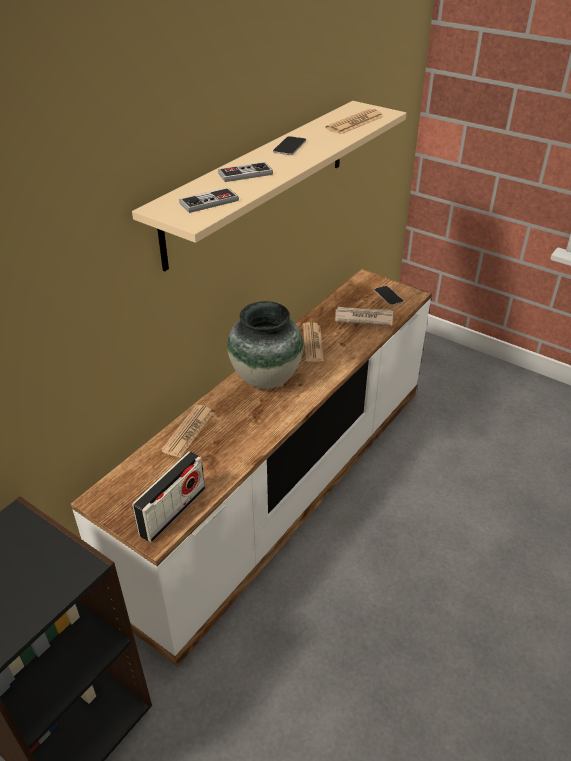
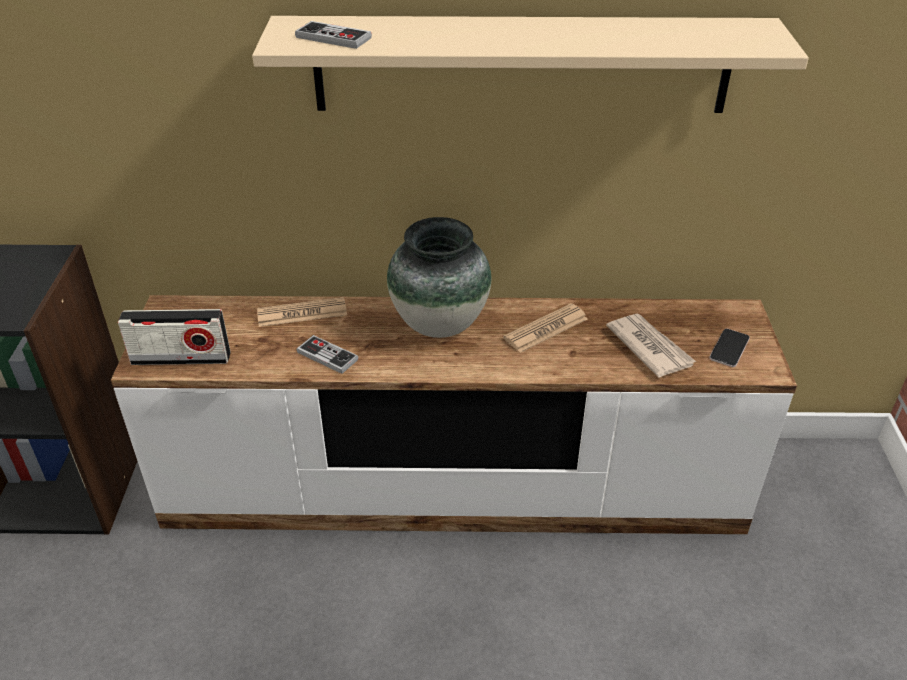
camera: 55 degrees right, 0 degrees up
game controller [218,162,273,182] -> game controller moved to [297,335,359,374]
phone [273,136,307,155] -> none
newspaper [326,109,384,134] -> none

